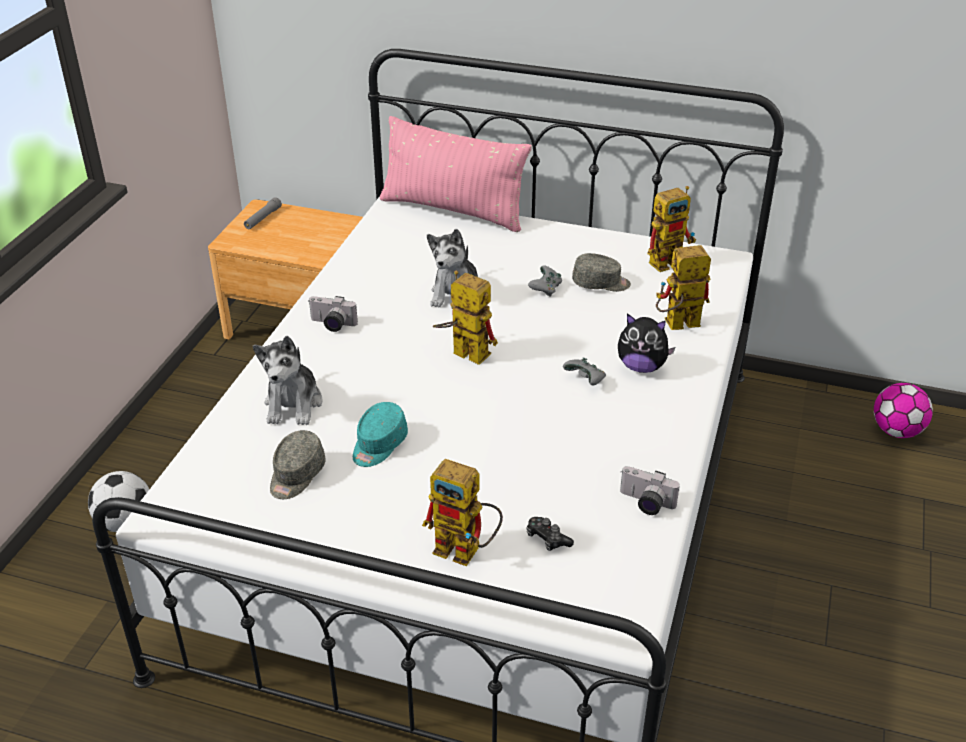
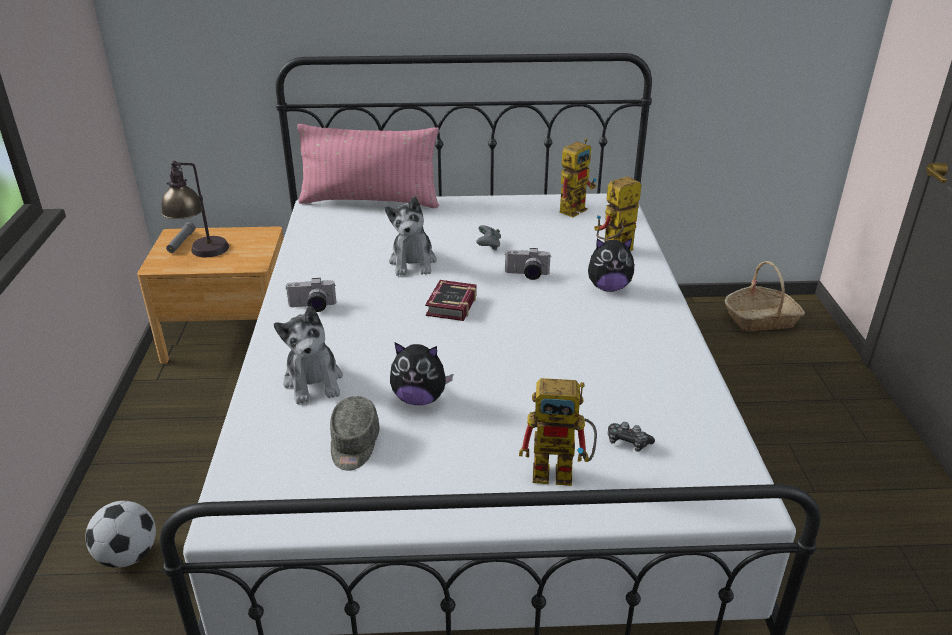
camera: 20 degrees left, 5 degrees down
turquoise cap [353,402,408,467] -> plush toy [390,342,453,405]
toy robot [433,271,498,365] -> book [425,280,477,321]
grey game controller [563,358,606,385] -> none
grey cap [572,253,631,292] -> none
camera [620,466,680,515] -> camera moved to [504,248,551,280]
football [874,383,933,438] -> basket [725,261,805,332]
none -> table lamp [161,161,229,257]

